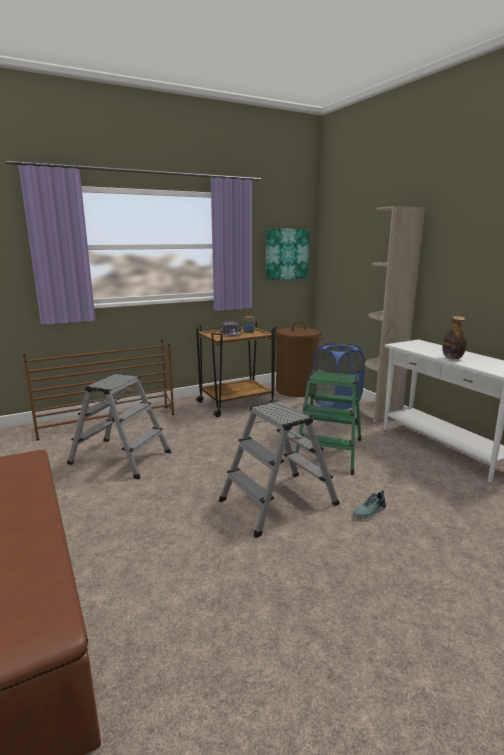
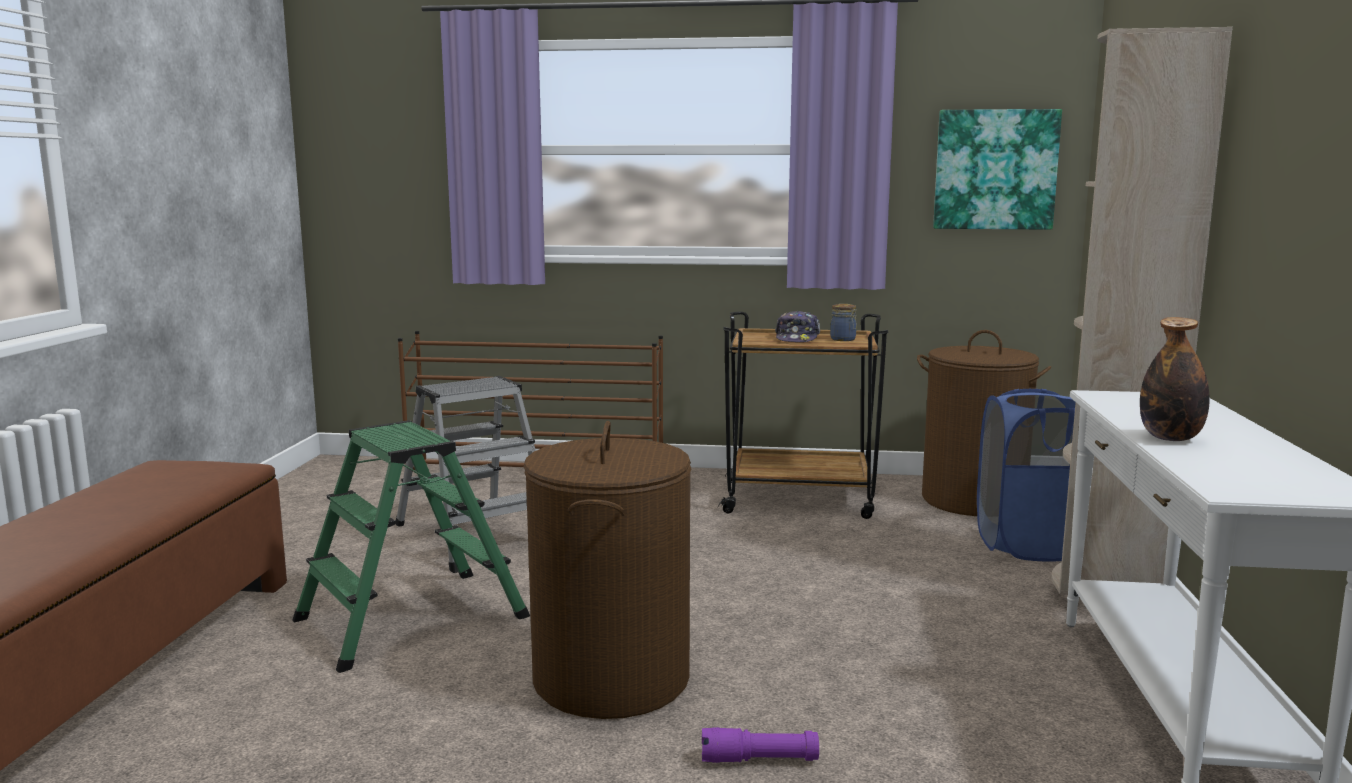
camera: 35 degrees right, 5 degrees down
grey step ladder [219,400,340,538] -> brown laundry basket [524,421,692,719]
green step ladder [295,371,361,475] -> green step ladder moved to [292,420,530,673]
shoe [353,490,386,519] -> purple flashlight [702,727,819,763]

